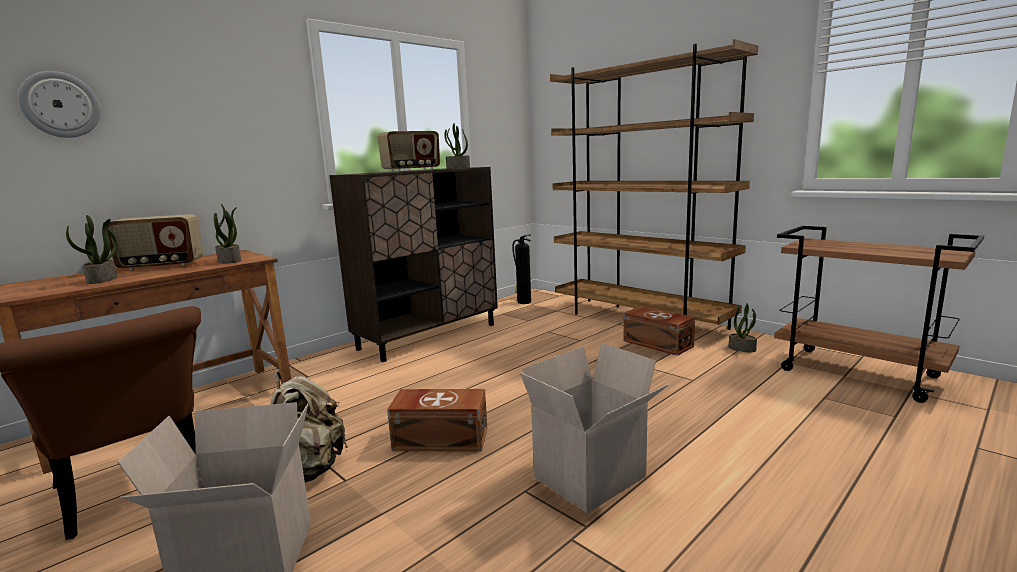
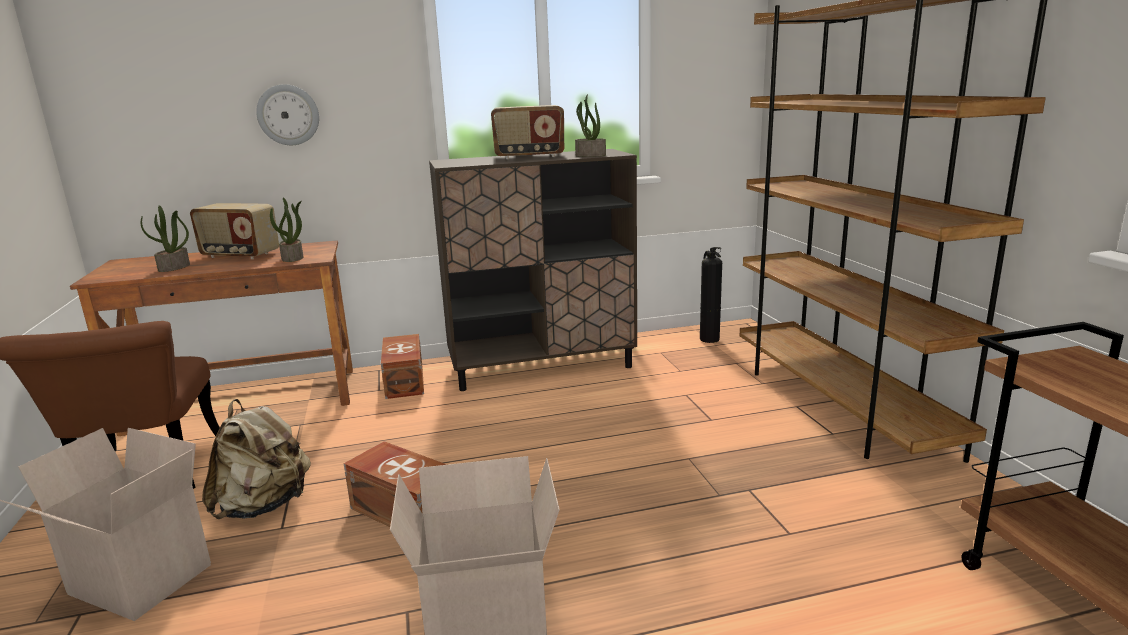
camera: 30 degrees right, 5 degrees up
wall clock [18,71,101,138] -> wall clock moved to [256,84,319,145]
brown storage box [623,306,695,356] -> brown storage box moved to [381,334,424,399]
potted plant [729,303,757,352] -> none

